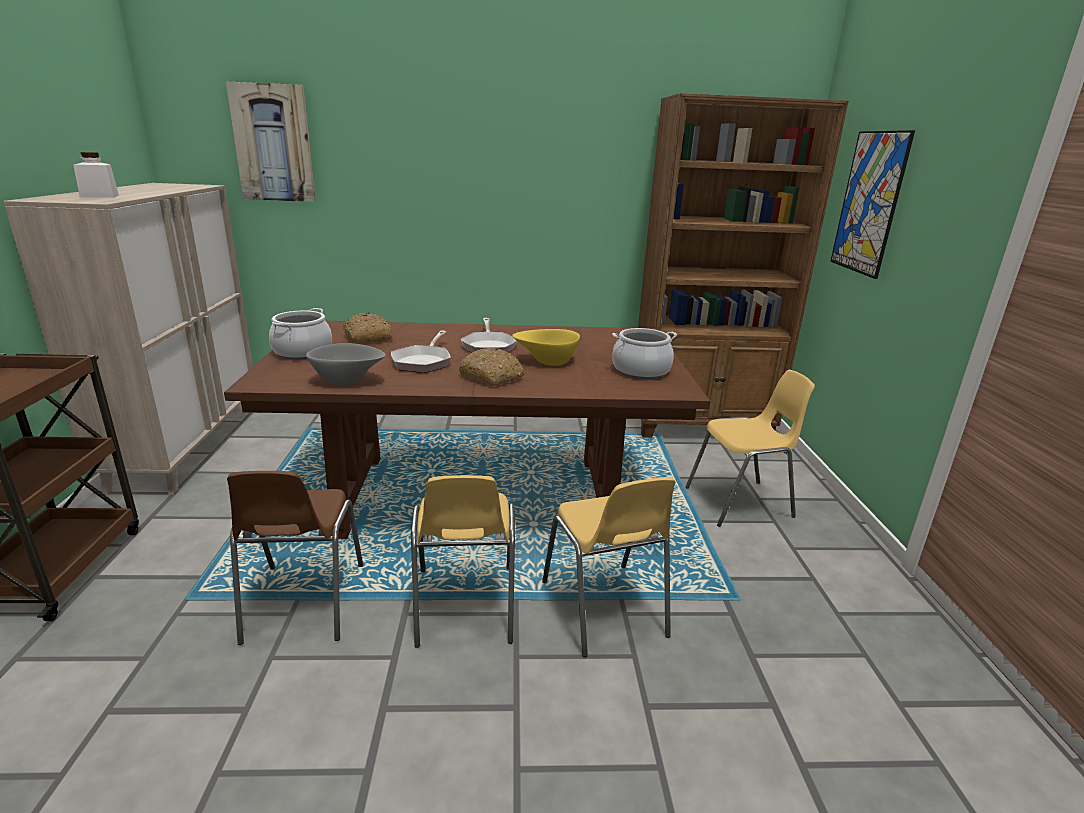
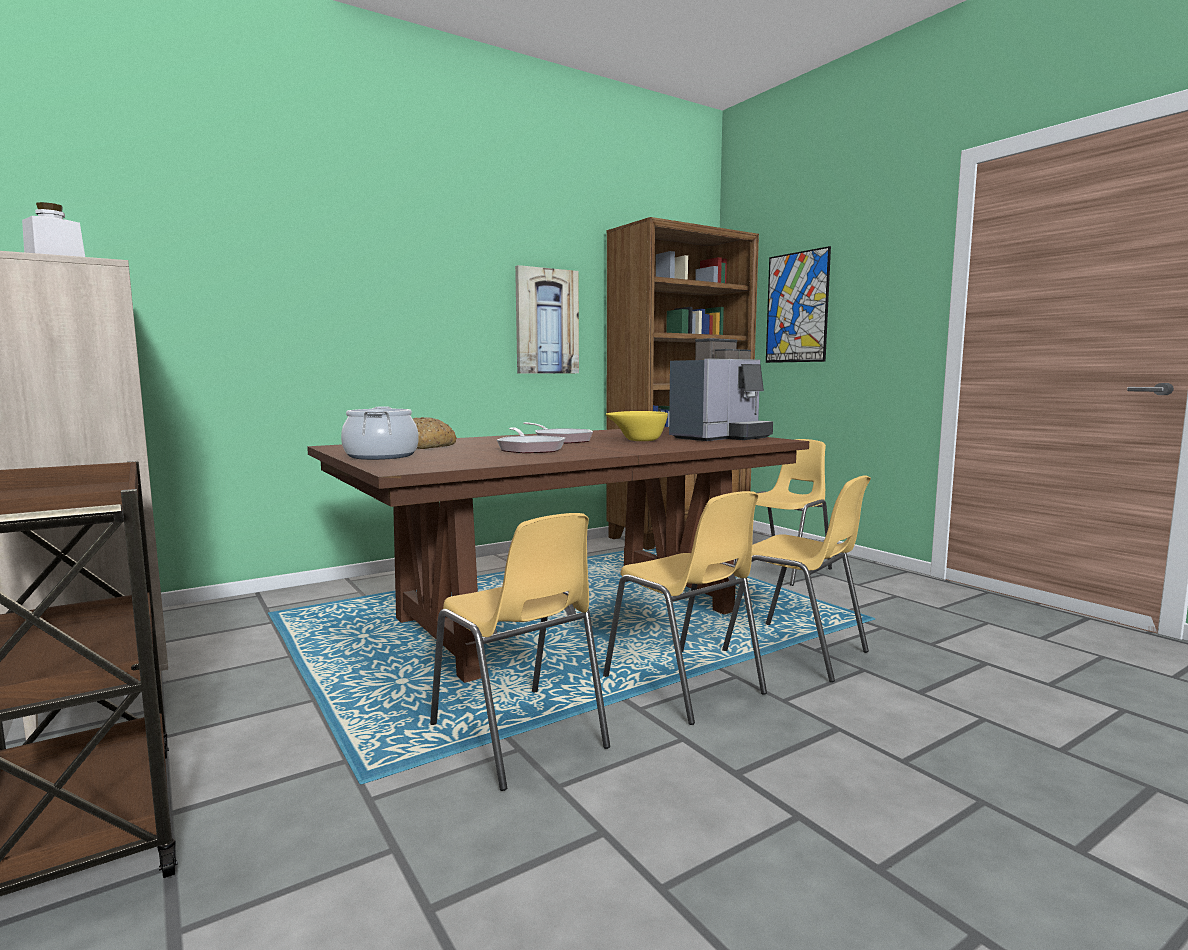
camera: 30 degrees left, 15 degrees down
picture [226,82,316,202] -> picture moved to [515,265,579,373]
brown chair [227,471,363,645] -> yellow chair [430,513,610,791]
grey bowl [306,343,385,385] -> none
bread [458,347,525,386] -> none
cooking pot [612,328,677,379] -> coffee machine [669,338,773,441]

